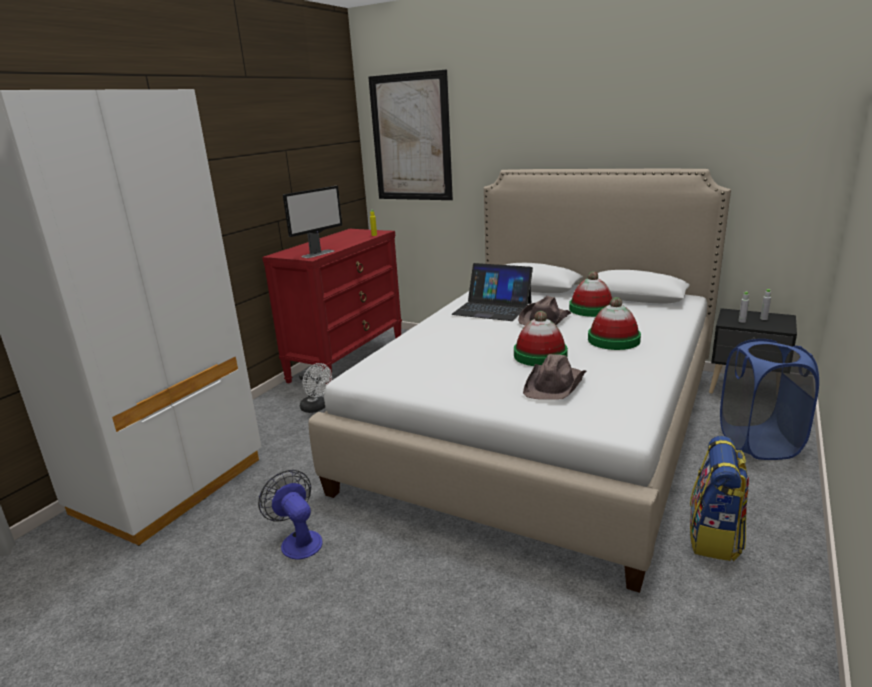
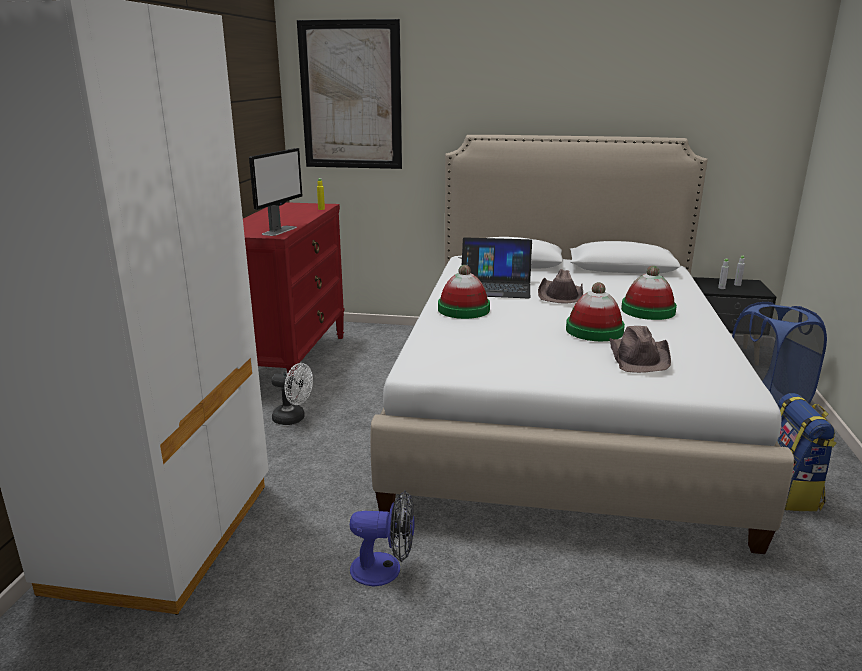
camera: 20 degrees left, 0 degrees up
fan [258,470,323,560] -> fan turned 150 degrees clockwise [350,491,415,587]
hat [569,271,612,317] -> hat moved to [438,265,490,319]

